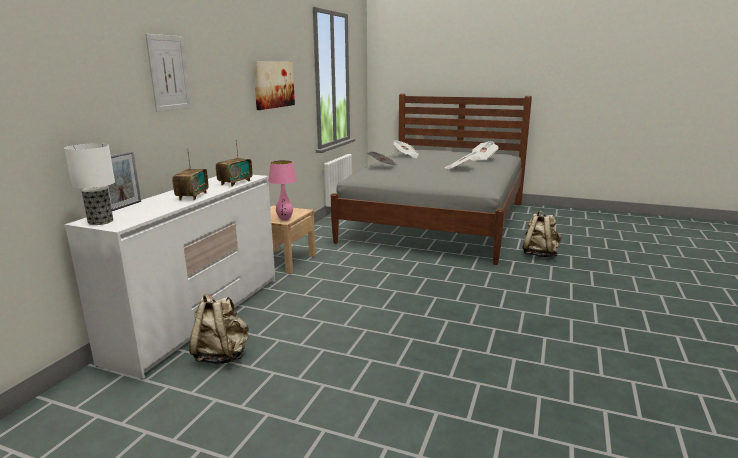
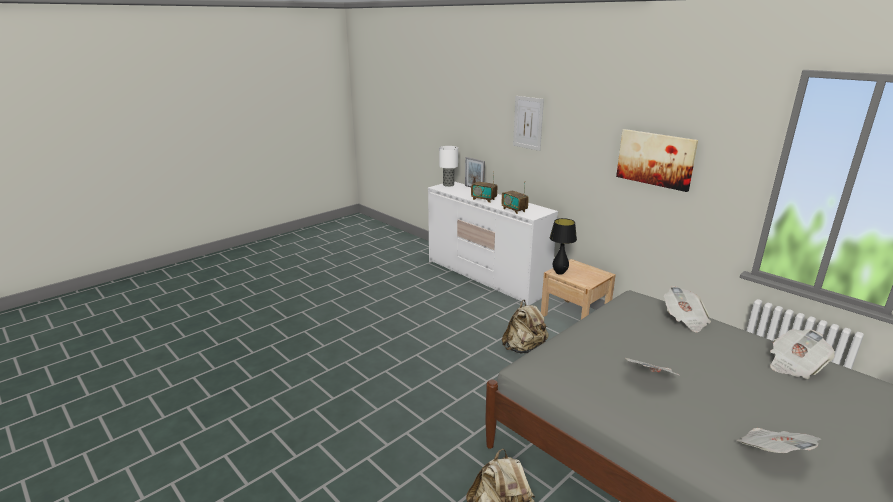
camera: 115 degrees right, 5 degrees up
beige backpack [189,294,249,364] -> beige backpack moved to [502,300,549,354]
pink table lamp [268,160,297,221] -> black table lamp [550,218,577,275]

